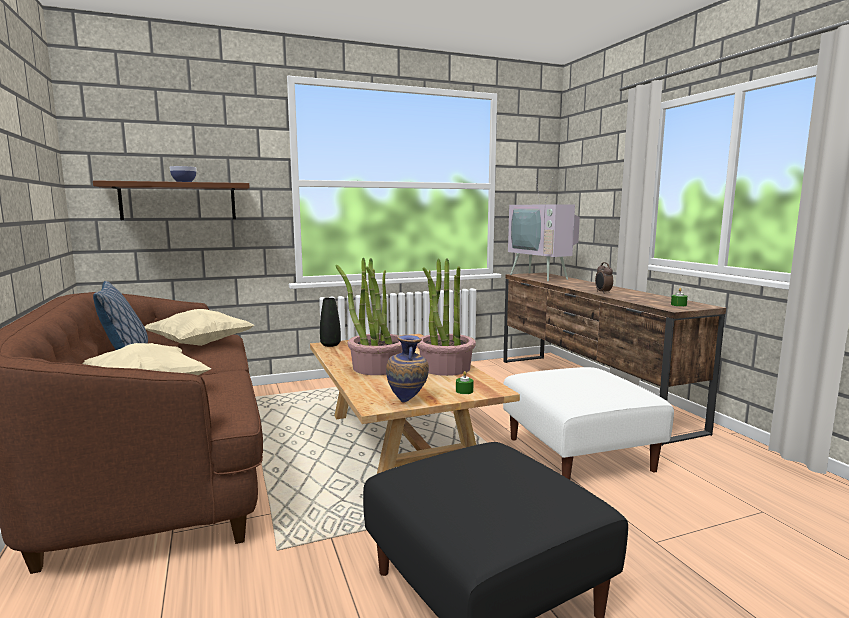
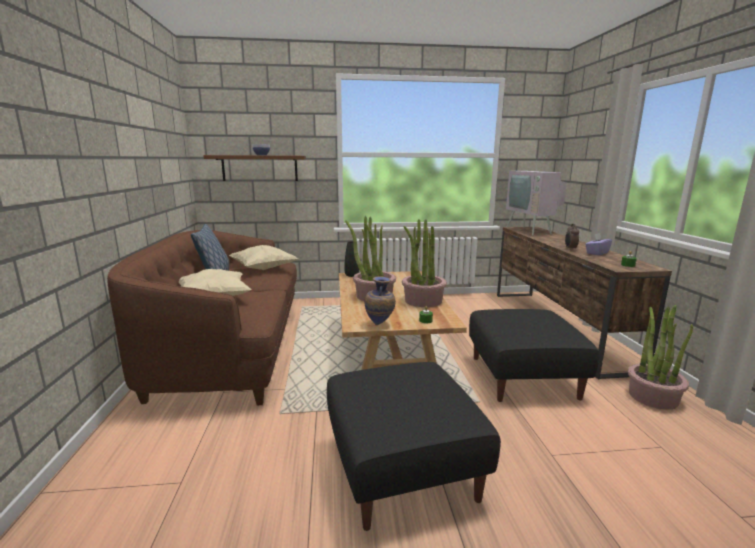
camera: 15 degrees right, 5 degrees up
white ottoman [503,367,674,480] -> black ottoman [469,309,600,402]
none -> purple tissue box [585,233,612,255]
none -> potted plant [628,305,693,410]

